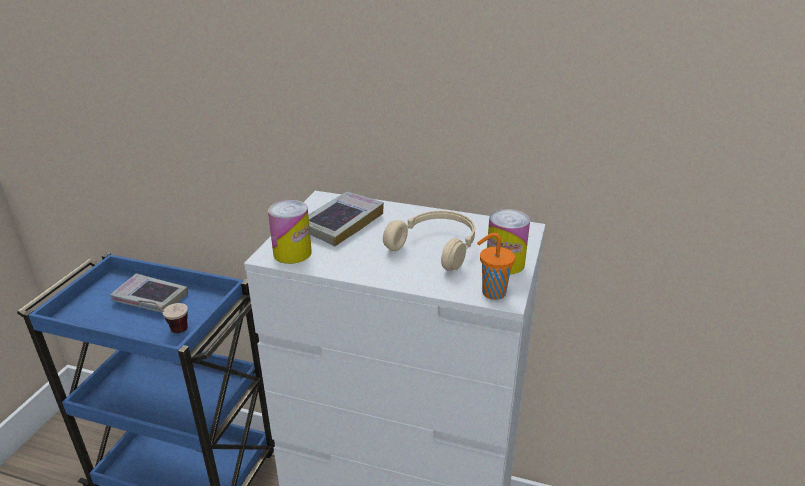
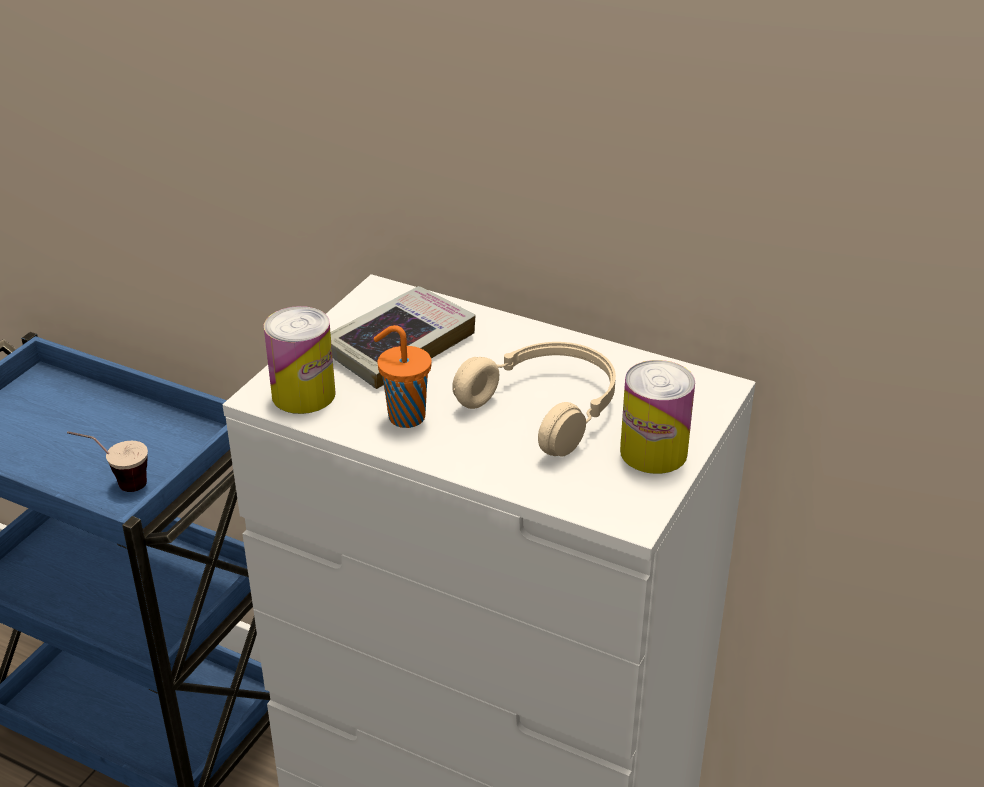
camera: 10 degrees right, 5 degrees up
book [110,273,188,313] -> none
orange cup [477,233,515,300] -> orange cup moved to [374,325,432,428]

